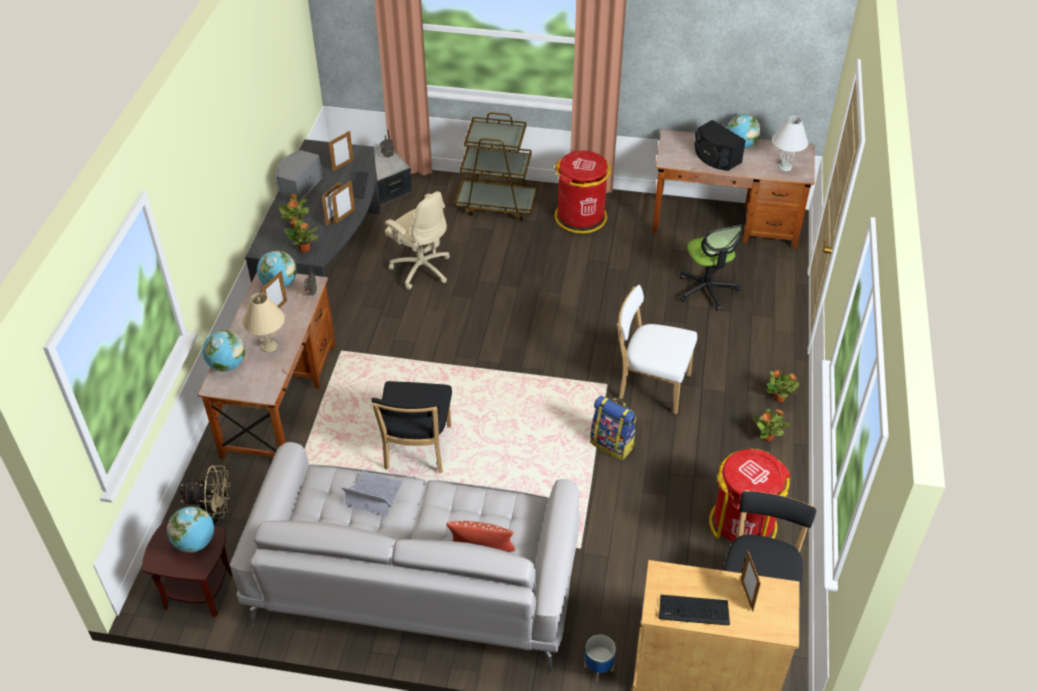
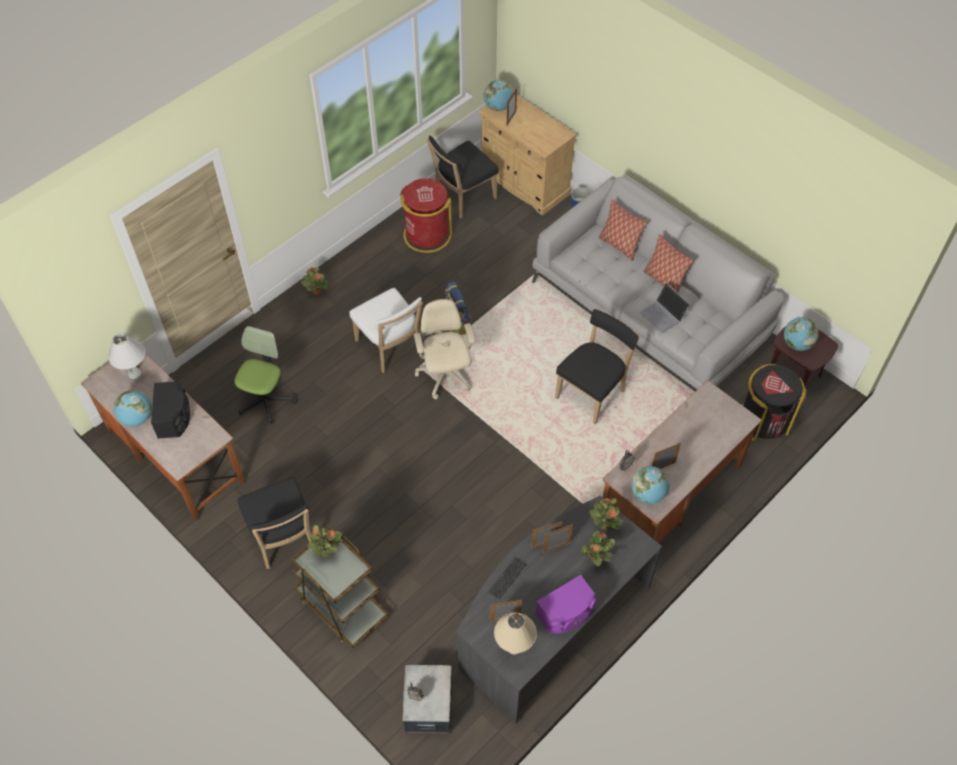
camera: 145 degrees left, 10 degrees up
beige fan [180,466,230,526] -> black trash can [742,364,806,441]
globe [202,330,245,371] -> globe moved to [484,80,513,111]
beige table lamp [242,293,285,352] -> beige table lamp moved to [494,613,537,655]
grey speaker [274,150,323,203] -> purple speaker [535,575,597,634]
beige office chair [385,191,450,290] -> beige office chair moved to [414,299,475,399]
red trash can [555,151,611,233] -> black chair [237,477,312,569]
keyboard [658,595,730,625] -> none
potted plant [753,409,790,441] -> potted plant moved to [307,525,342,557]
none -> pillow [644,234,694,293]

